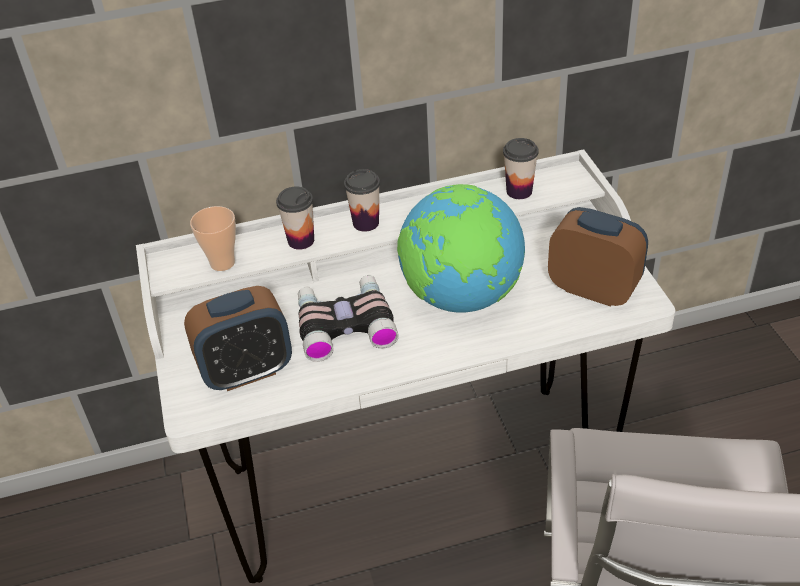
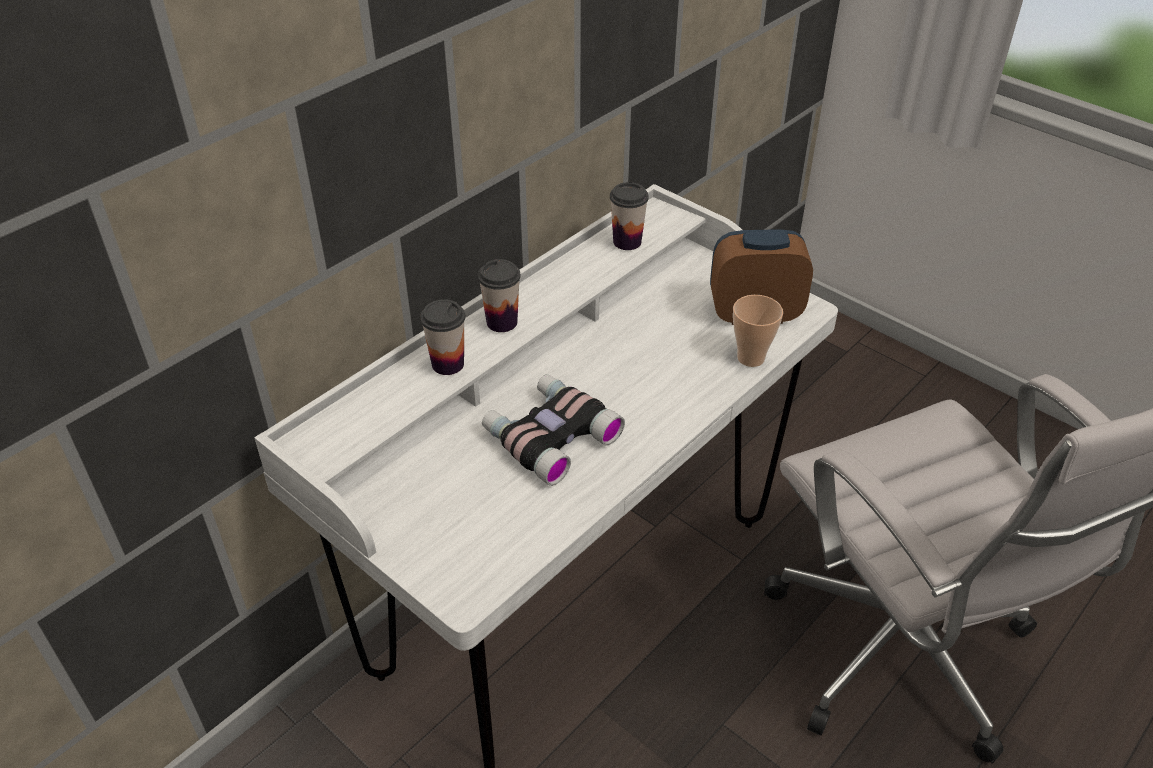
camera: 35 degrees left, 0 degrees up
alarm clock [184,286,292,391] -> none
cup [190,206,236,271] -> cup moved to [733,295,783,367]
globe [397,184,525,313] -> none

